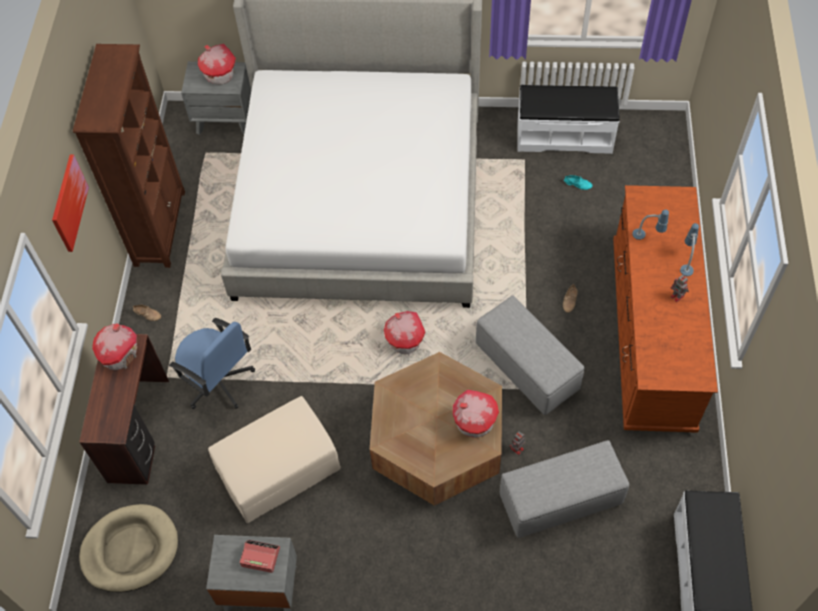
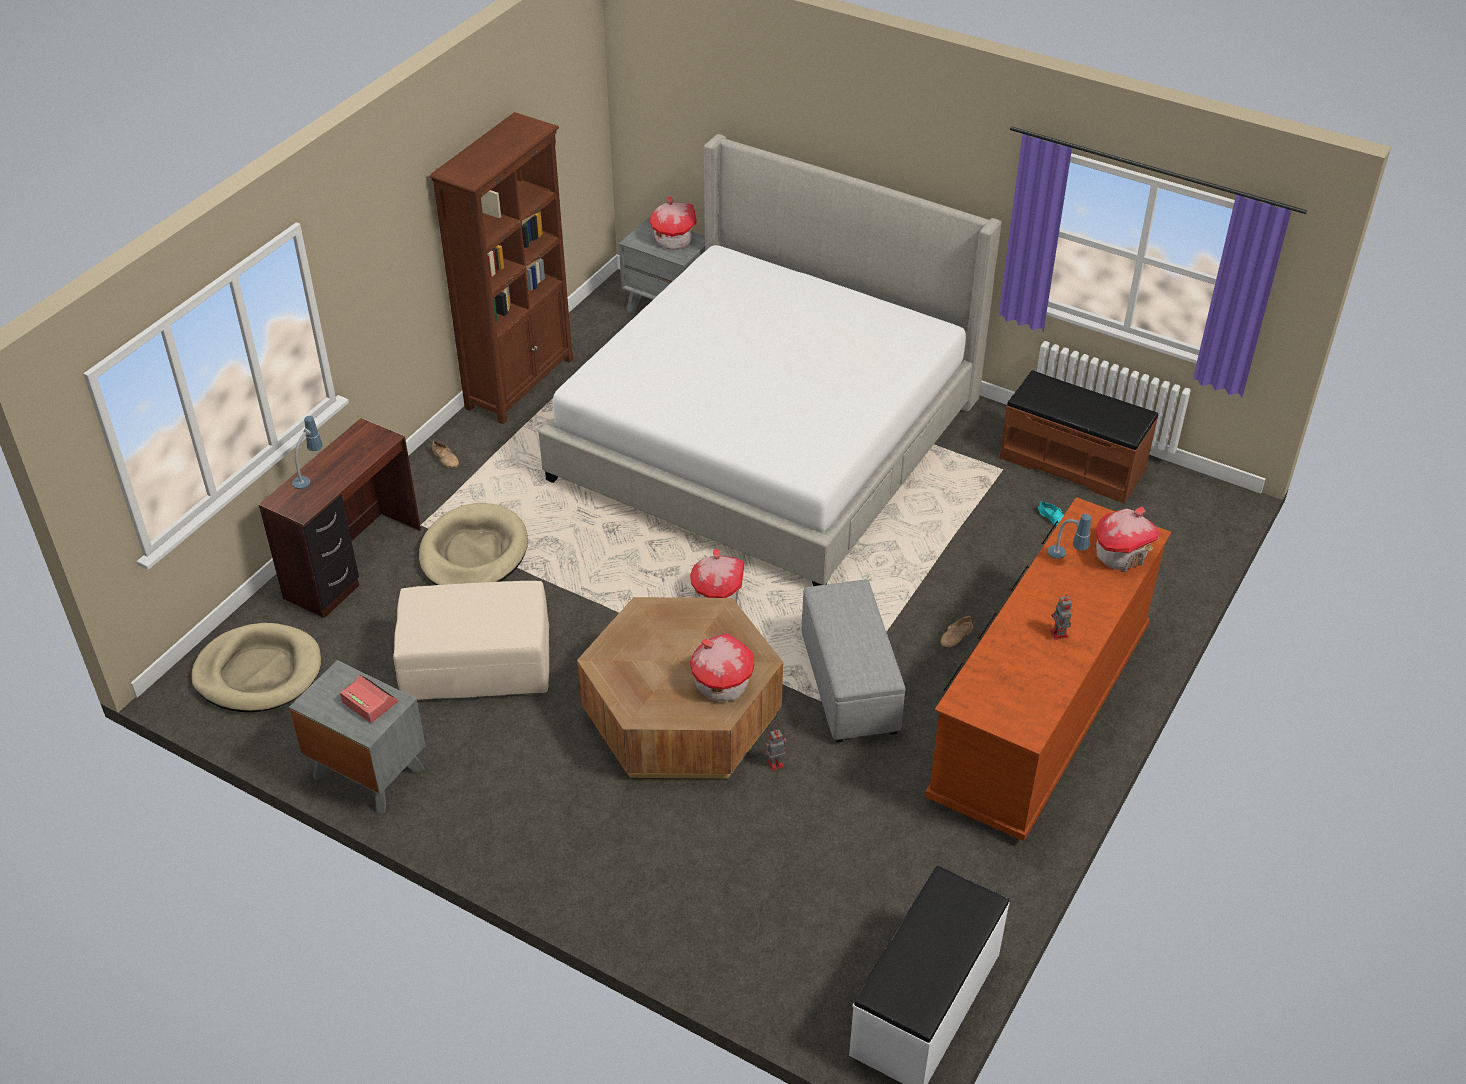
camera: 25 degrees right, 15 degrees down
picture [52,154,89,252] -> none
toy house [92,323,137,370] -> toy house moved to [1096,507,1159,572]
blue office chair [169,318,255,409] -> beige dog bed [419,503,528,585]
grey ottoman [500,440,629,538] -> none
white bench [517,85,620,154] -> brown bench [1000,370,1158,504]
table lamp [680,223,699,276] -> table lamp moved to [292,416,322,489]

